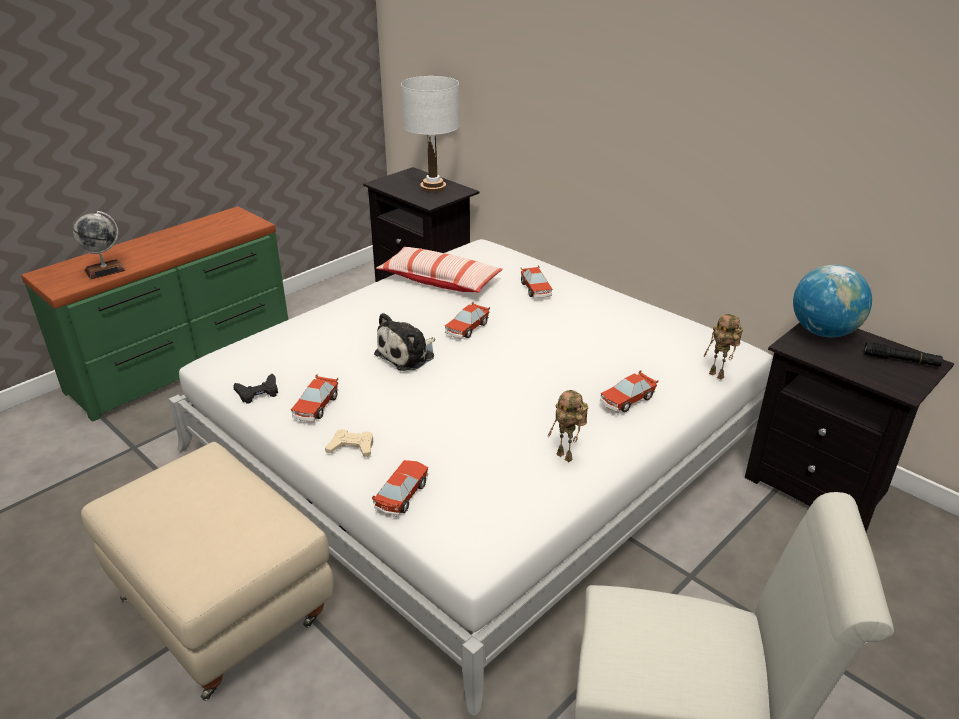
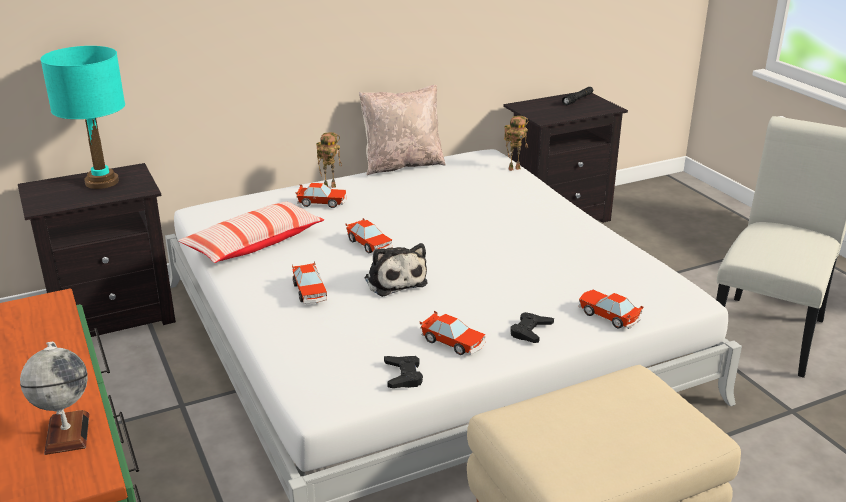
camera: 70 degrees left, 5 degrees down
beige game controller [325,429,373,457] -> black game controller [510,312,554,343]
white table lamp [401,76,459,193] -> turquoise table lamp [40,46,125,189]
toy robot [548,390,588,462] -> toy robot moved to [316,132,342,188]
toy car [600,370,659,412] -> toy car moved to [292,261,327,304]
globe [793,265,872,337] -> none
none -> beige pillow [359,85,446,175]

